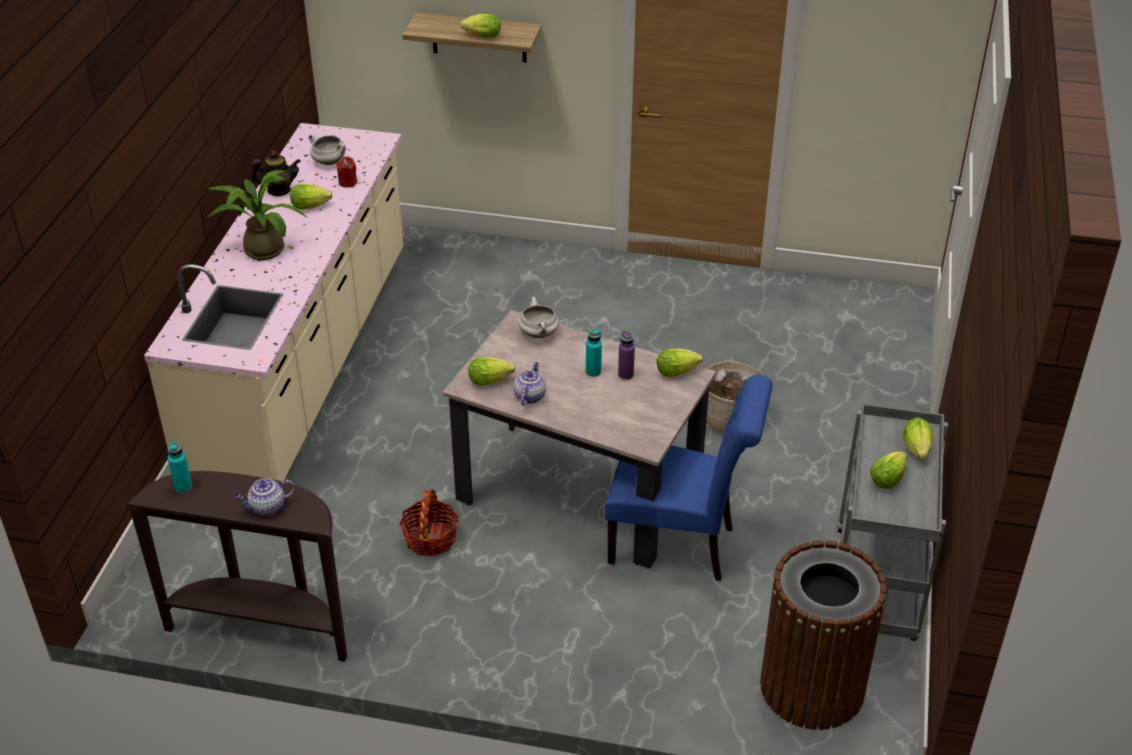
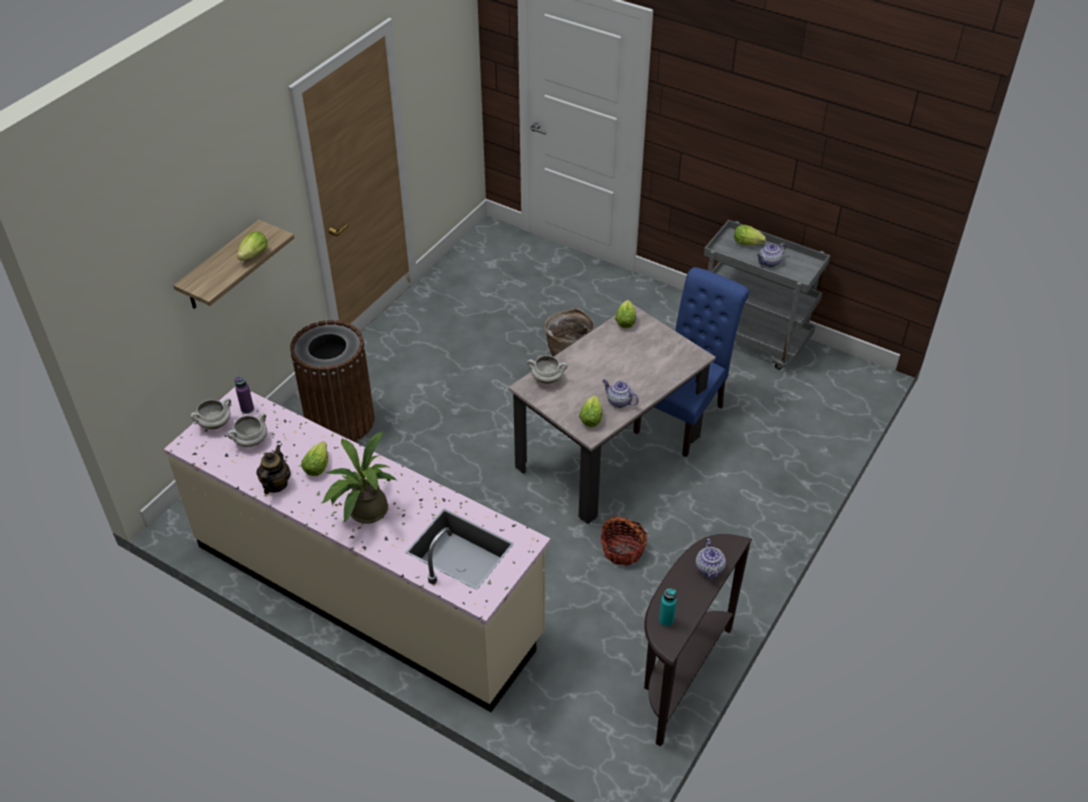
camera: 70 degrees left, 5 degrees up
red candle [336,157,357,188] -> none
turquoise bottle [586,329,602,377] -> none
purple bottle [618,331,635,380] -> purple bottle moved to [234,376,254,414]
brown trash can [760,540,887,730] -> brown trash can moved to [290,320,375,442]
lettuce [870,451,907,489] -> teapot [757,243,786,267]
none -> white cooking pot [190,398,231,429]

